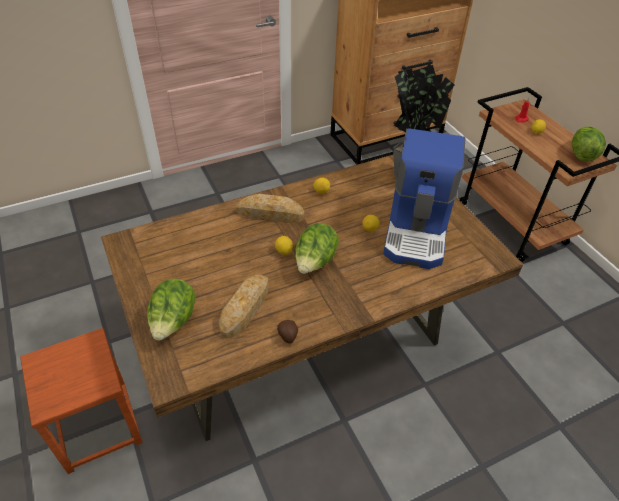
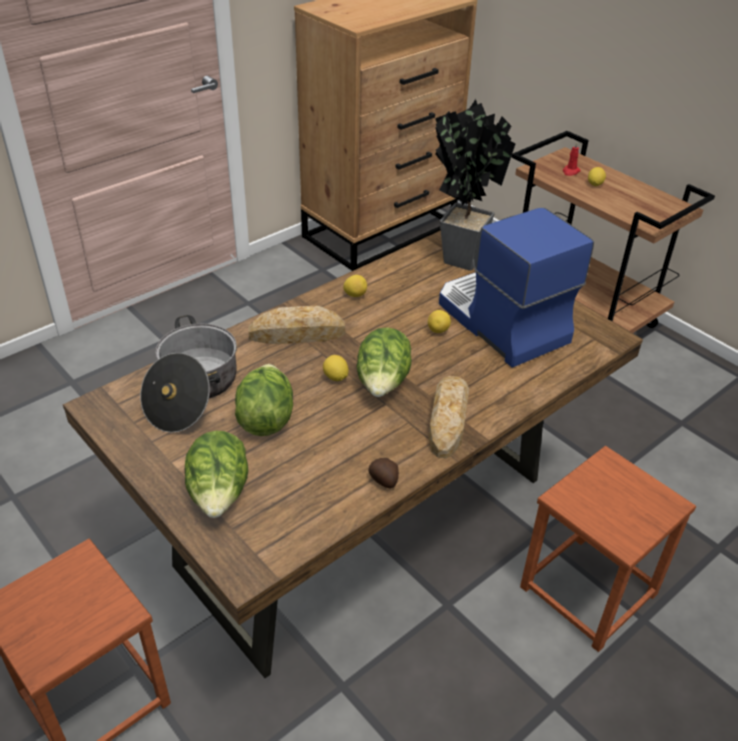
camera: 15 degrees left, 5 degrees down
bread [219,275,269,339] -> bread moved to [429,376,469,459]
coffee machine [383,128,466,269] -> coffee machine turned 150 degrees clockwise [439,208,594,367]
lettuce [572,126,606,162] -> lettuce moved to [235,364,293,436]
none -> cooking pot [140,315,237,433]
none -> brown stool [520,446,696,652]

